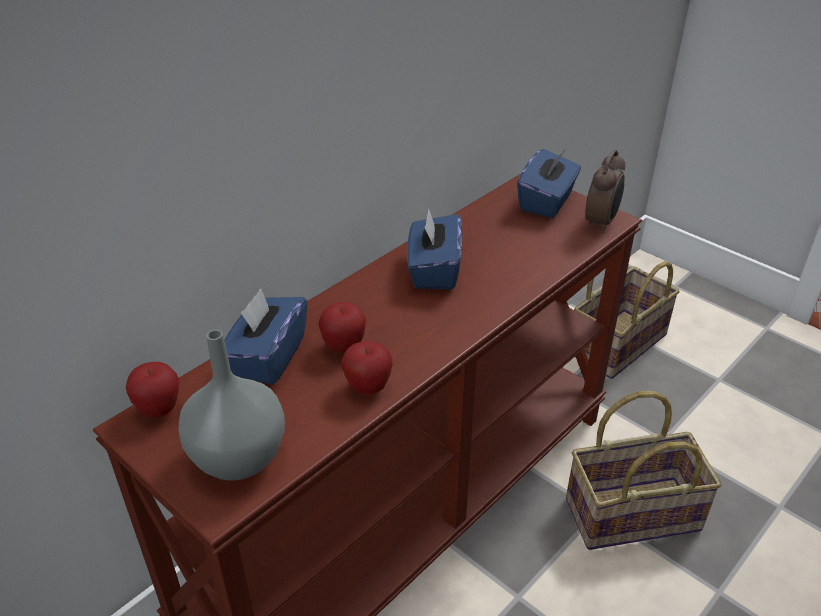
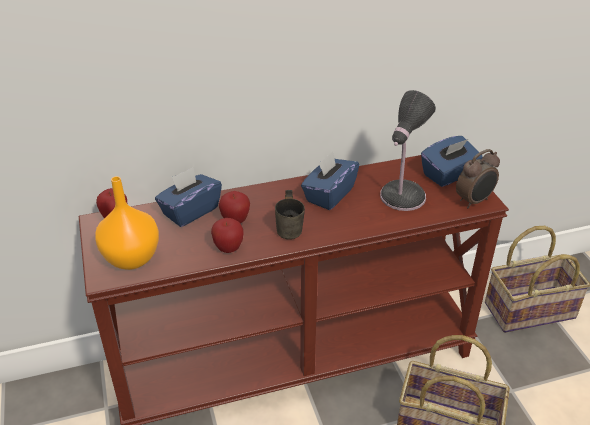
camera: 30 degrees right, 0 degrees up
grey vase [178,330,285,481] -> orange vase [95,176,159,270]
none -> grey mug [275,190,305,239]
none -> table lamp [380,90,436,211]

